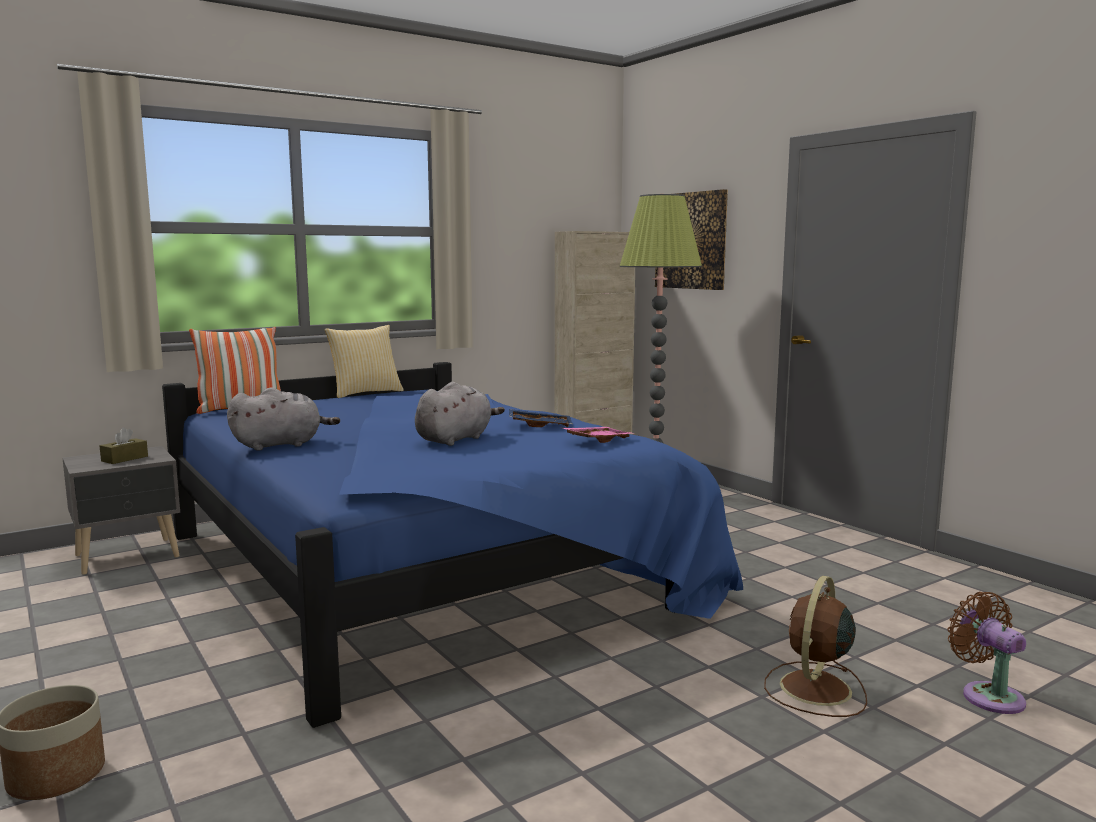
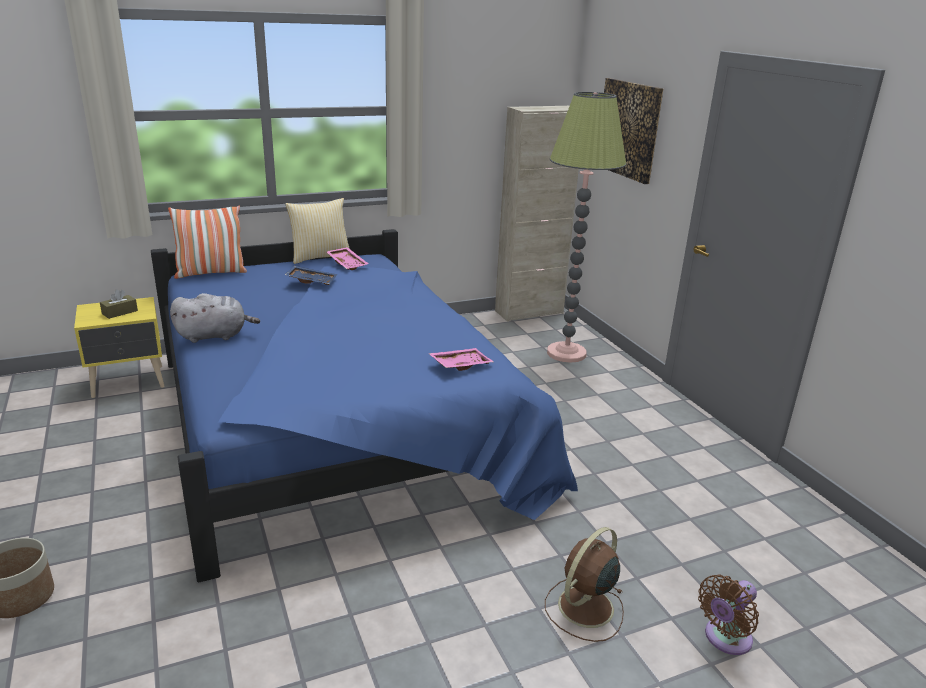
camera: 10 degrees right, 15 degrees up
grey nightstand [62,446,180,575] -> yellow nightstand [74,297,165,398]
grey plush toy [415,382,505,446] -> none
blue tray [509,409,573,427] -> blue tray moved to [285,266,337,285]
brown fan [947,592,1026,714] -> brown fan turned 120 degrees counterclockwise [698,574,759,655]
none -> pink tray [326,247,369,270]

